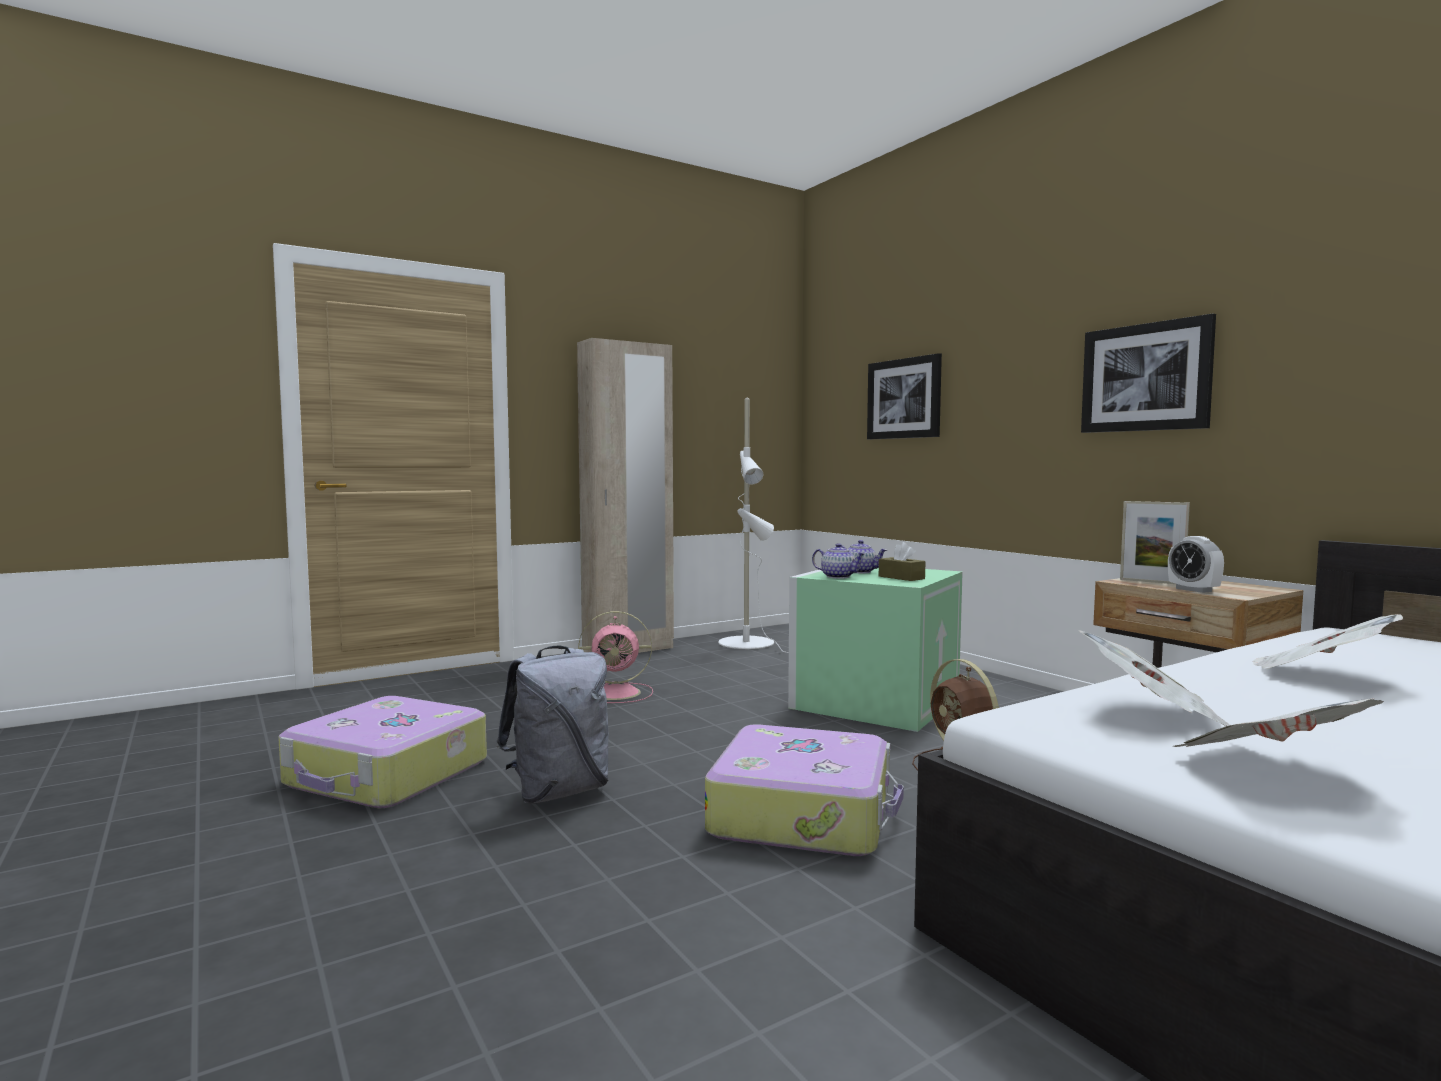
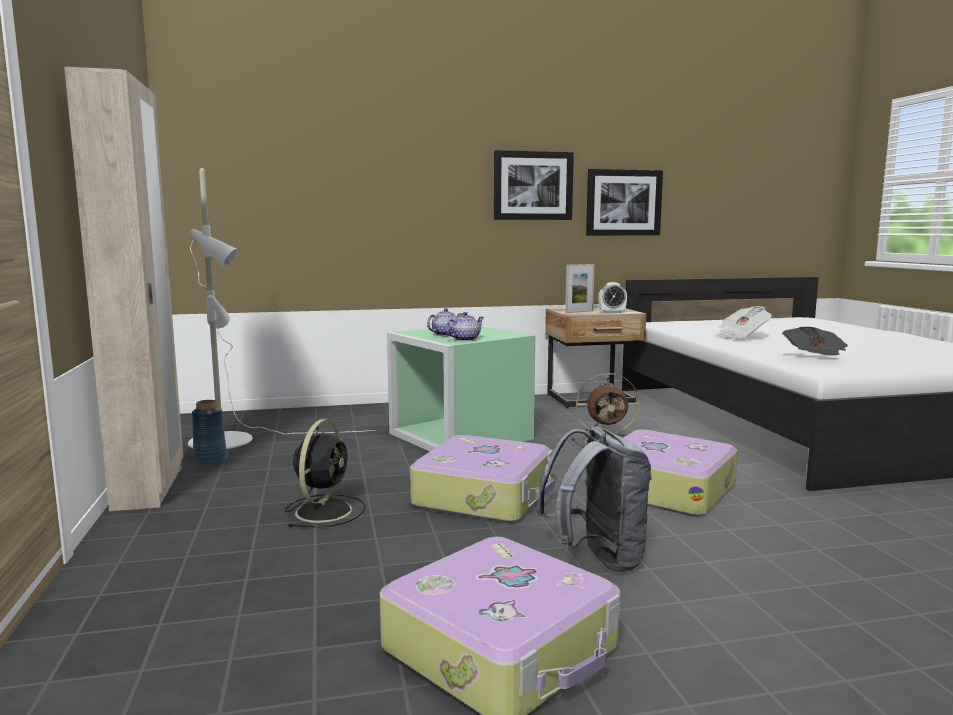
camera: 70 degrees left, 5 degrees up
pink fan [578,611,653,703] -> black fan [285,419,366,527]
picture [867,353,942,439] -> picture moved to [586,169,663,236]
brown tissue box [879,542,925,581] -> none
newspaper [1174,698,1384,747] -> none
none -> blue vase [192,400,227,466]
none -> suitcase [410,435,555,523]

